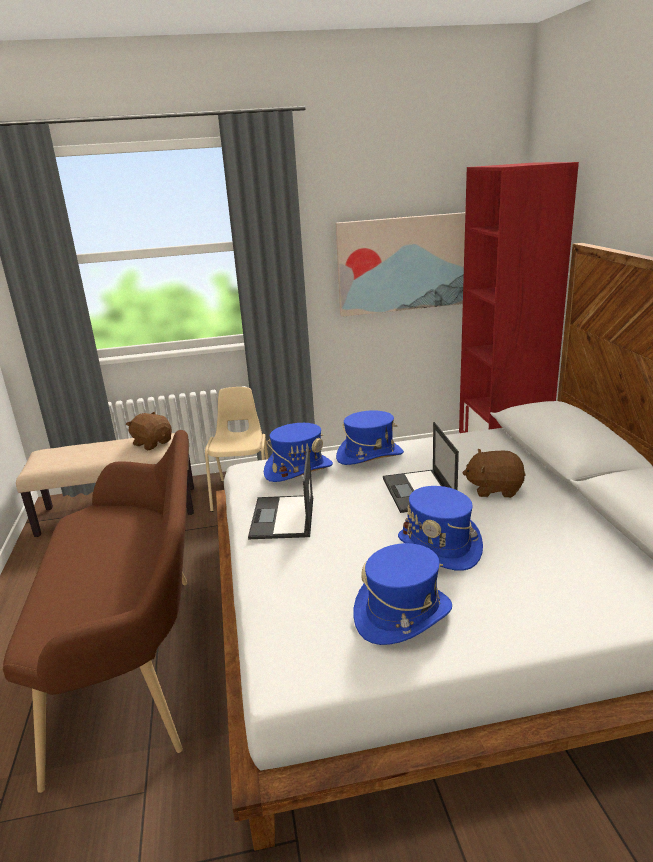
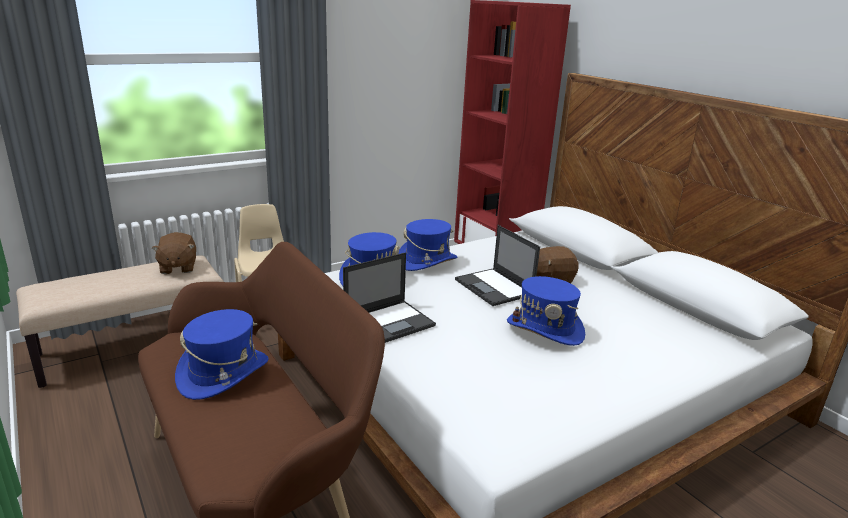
camera: 25 degrees left, 0 degrees up
brown plush toy [126,412,172,450] -> brown plush toy turned 120 degrees counterclockwise [151,232,196,274]
laptop [248,446,313,539] -> laptop turned 105 degrees counterclockwise [343,252,436,343]
picture [336,212,465,317] -> none
blue hat [353,543,452,645] -> blue hat moved to [175,309,268,400]

